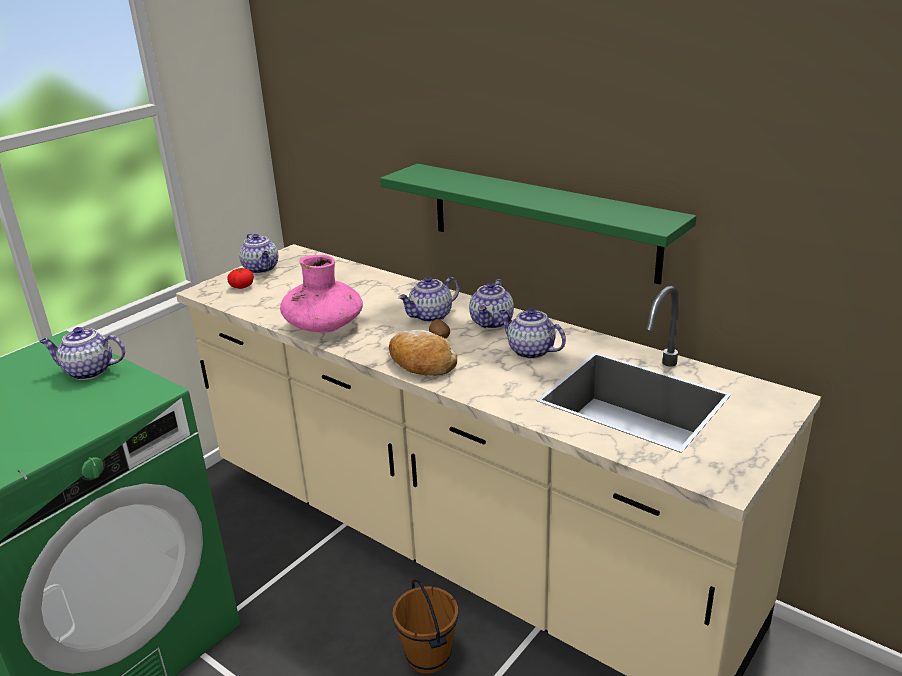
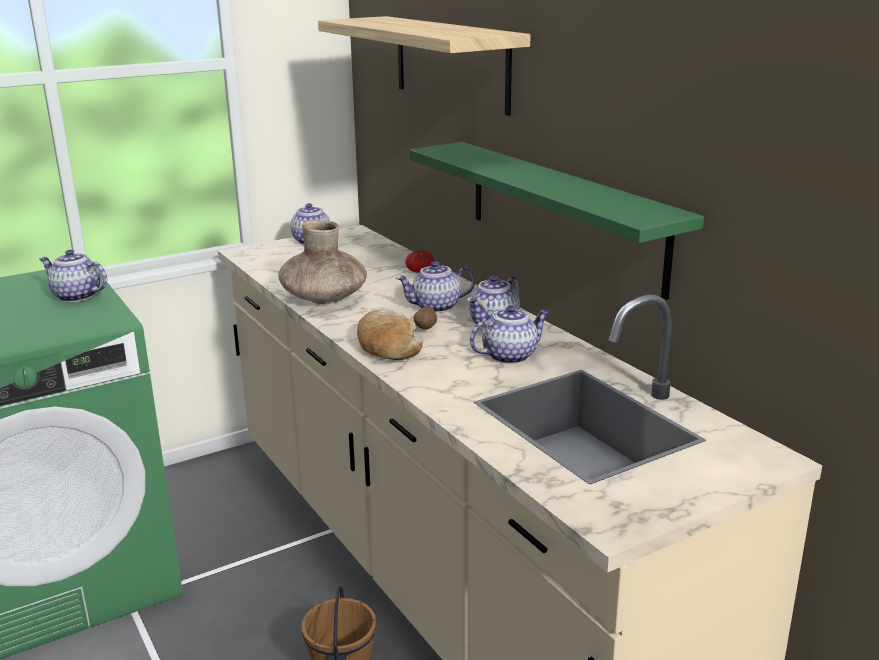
camera: 20 degrees right, 5 degrees down
tomato [227,268,254,289] -> tomato moved to [405,251,434,273]
pink vase [280,255,363,333] -> brown vase [278,220,367,304]
teapot [499,308,566,359] -> teapot turned 90 degrees clockwise [470,305,549,364]
none -> shelf [318,16,530,116]

